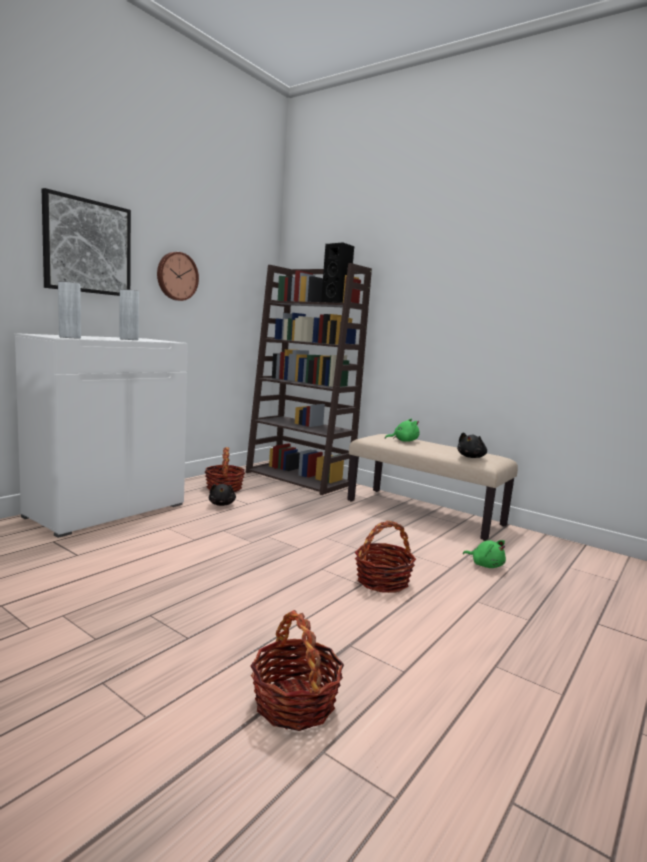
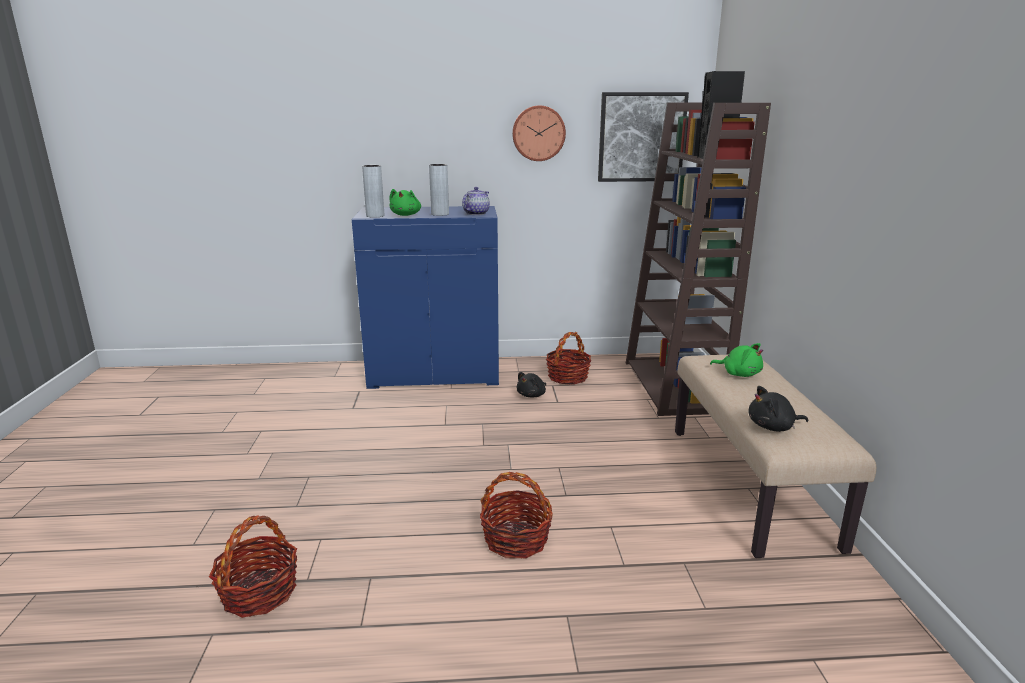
camera: 50 degrees right, 10 degrees up
white cabinet [15,333,188,538] -> blue cabinet [352,206,499,389]
picture [42,188,131,296] -> picture moved to [598,92,689,182]
green plush toy [463,540,506,568] -> green plush toy moved to [389,189,421,216]
none -> teapot [462,187,490,215]

